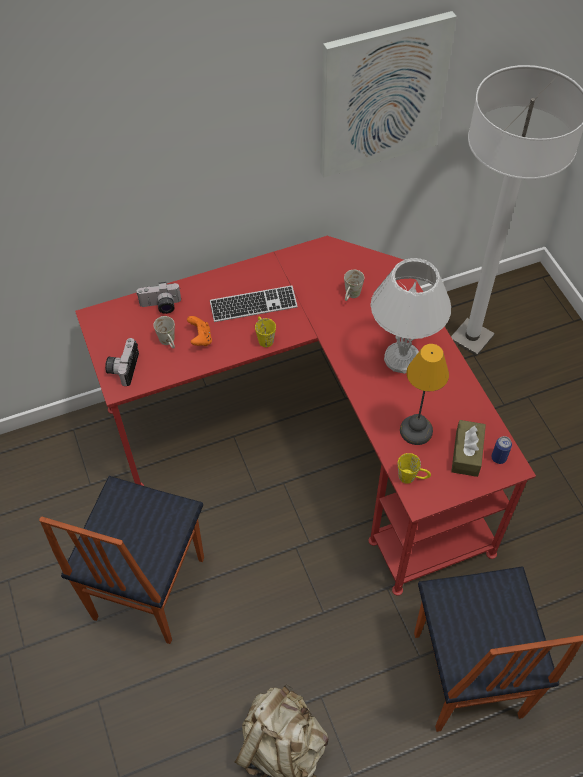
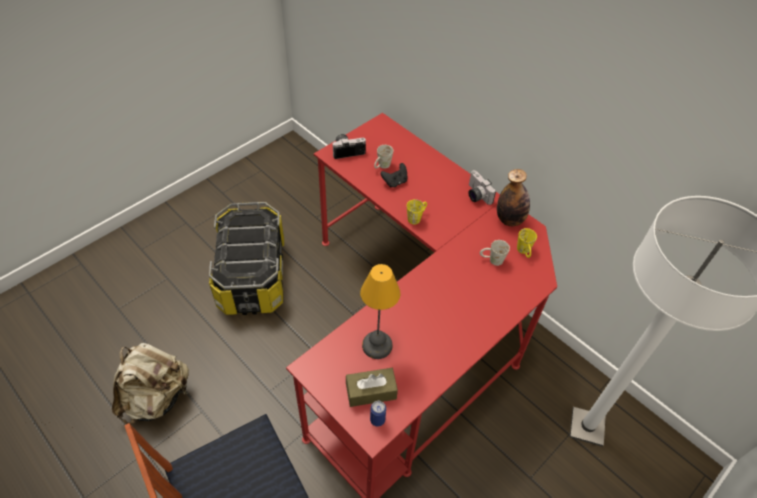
camera: 65 degrees right, 5 degrees down
chair [39,476,204,644] -> storage box [209,202,284,315]
camera [136,282,181,314] -> camera moved to [469,170,496,205]
orange game controller [187,316,212,346] -> black game controller [381,163,408,188]
keyboard [210,285,298,322] -> none
picture [320,11,457,178] -> none
white table lamp [370,258,451,374] -> none
yellow mug [398,453,431,484] -> yellow mug moved to [517,228,537,258]
none -> bottle [497,169,530,226]

